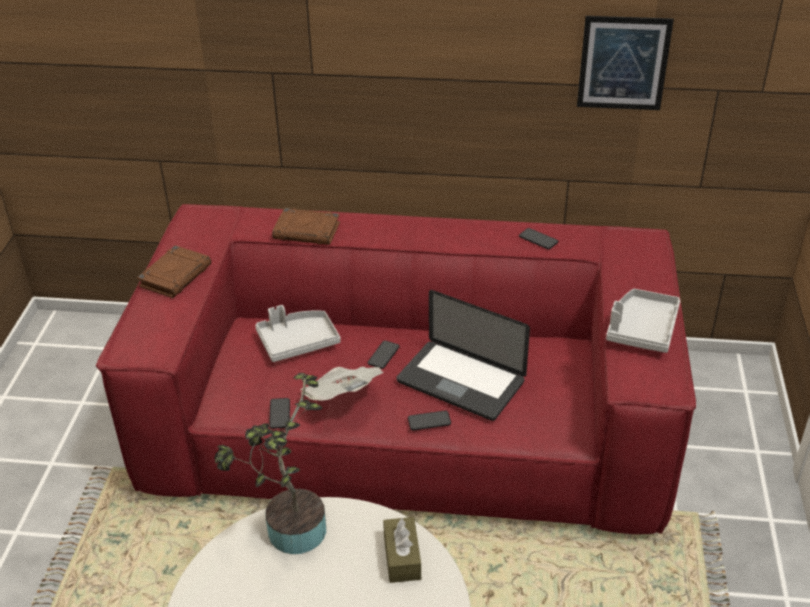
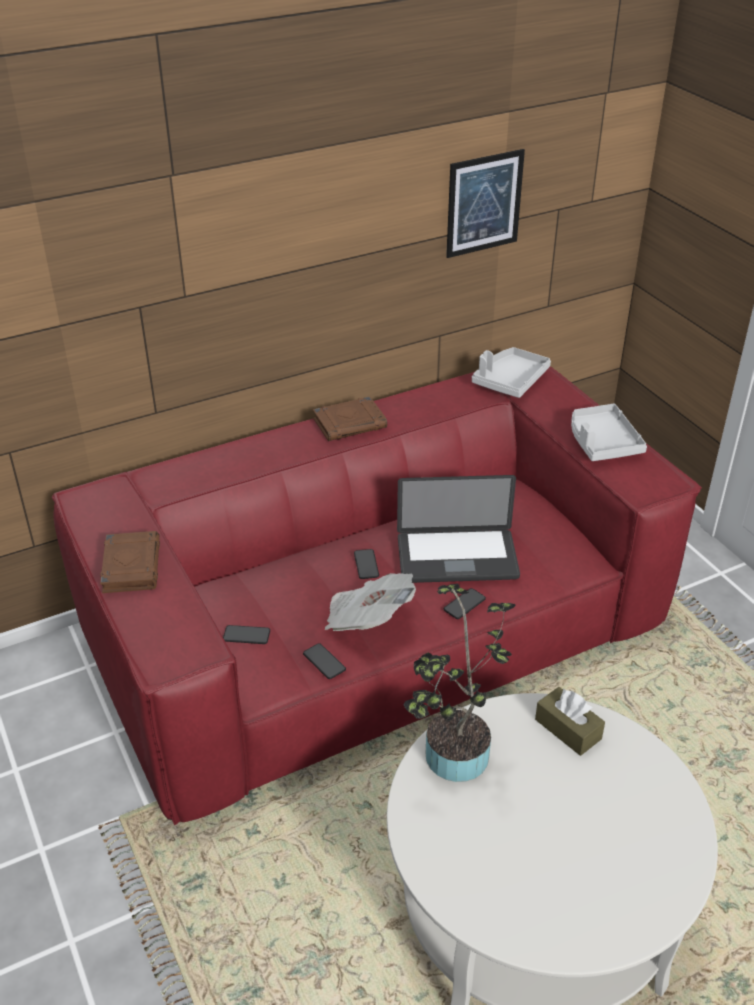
camera: 35 degrees left, 0 degrees up
grey tray [255,305,341,362] -> grey tray moved to [472,347,551,398]
brown book [272,208,340,245] -> brown book moved to [313,397,387,441]
phone [519,228,558,249] -> phone moved to [223,625,270,644]

